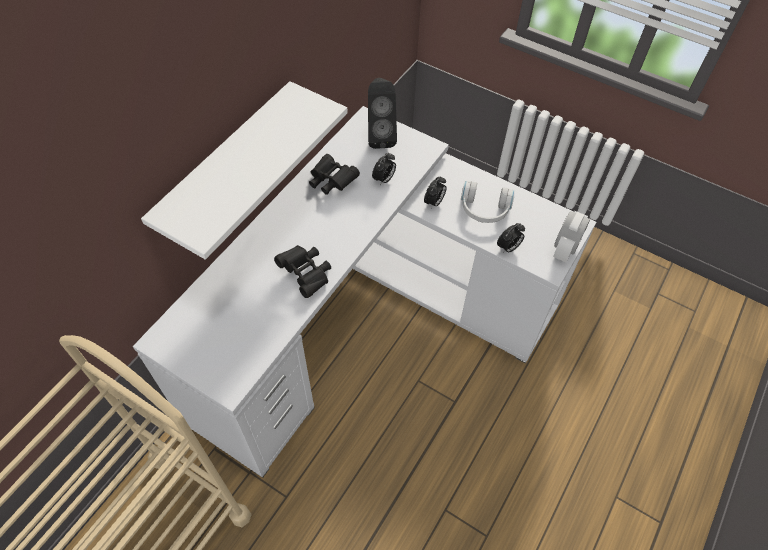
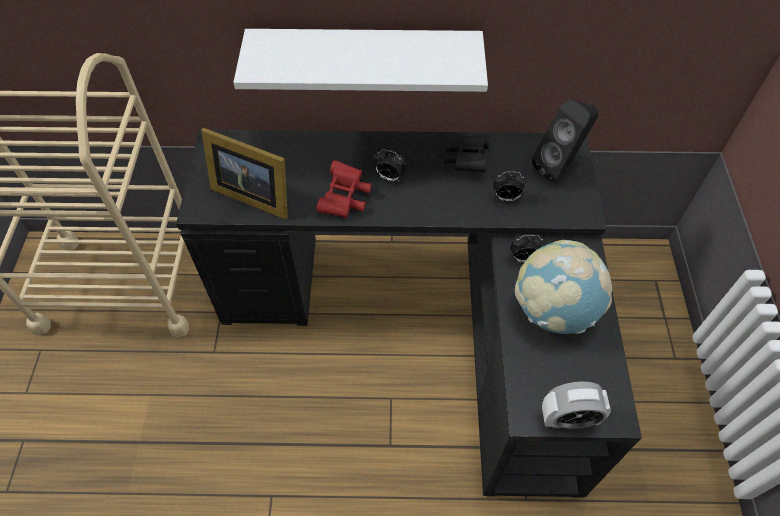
camera: 60 degrees right, 0 degrees up
white desk [133,106,597,478] -> black desk [176,129,642,498]
black binoculars [274,245,331,298] -> red binoculars [316,160,372,218]
white headphones [461,181,515,223] -> globe [515,240,612,334]
alarm clock [497,223,525,253] -> alarm clock moved to [374,149,406,182]
none -> picture frame [201,128,288,220]

